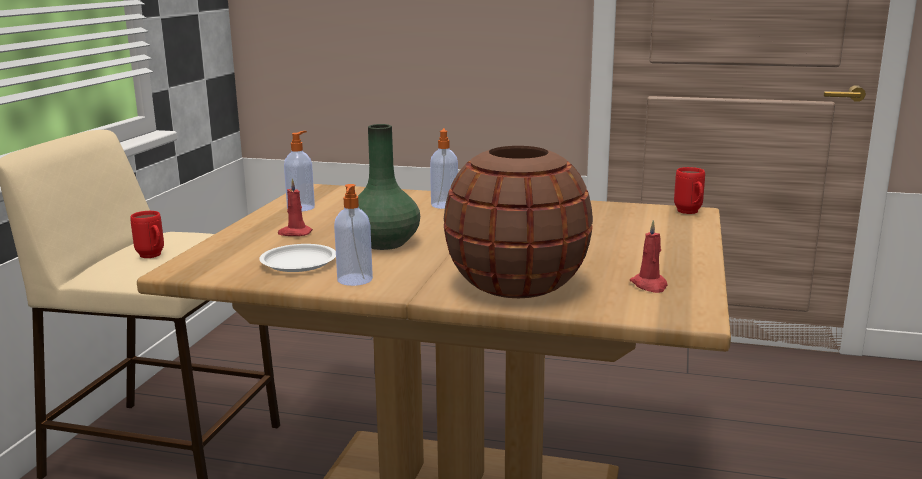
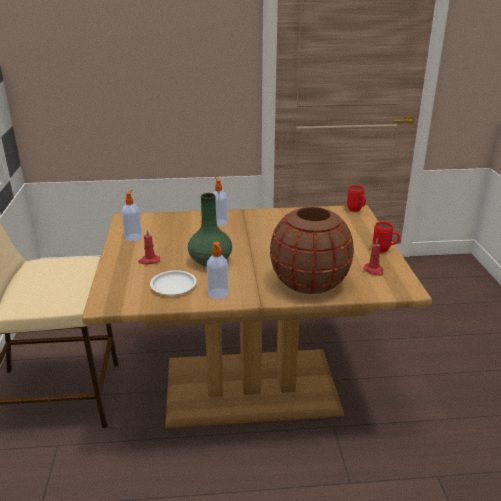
camera: 20 degrees left, 10 degrees up
red mug [130,211,164,258] -> red mug moved to [373,222,400,253]

